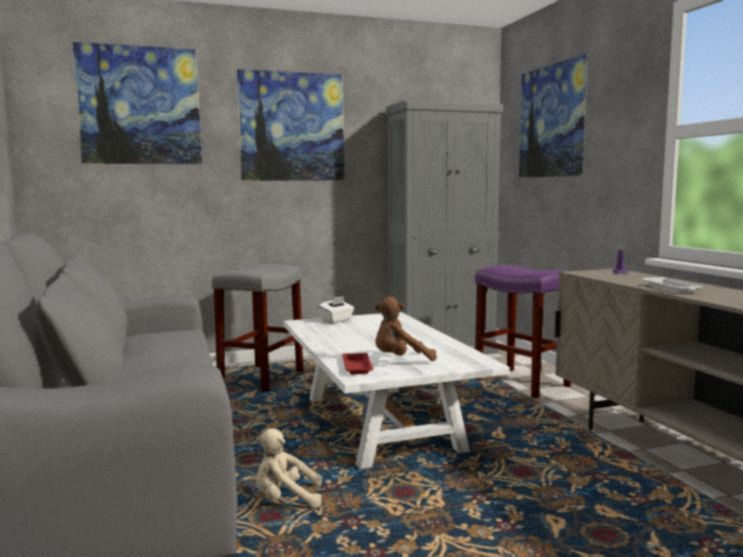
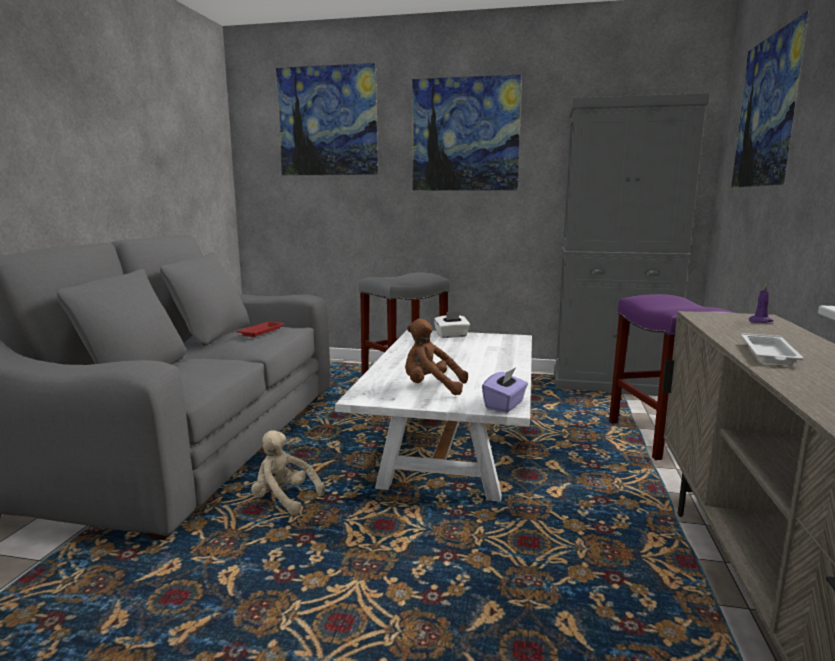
camera: 30 degrees right, 5 degrees up
red tray [342,353,373,374] -> red tray moved to [236,321,285,337]
none -> purple tissue box [482,367,528,412]

